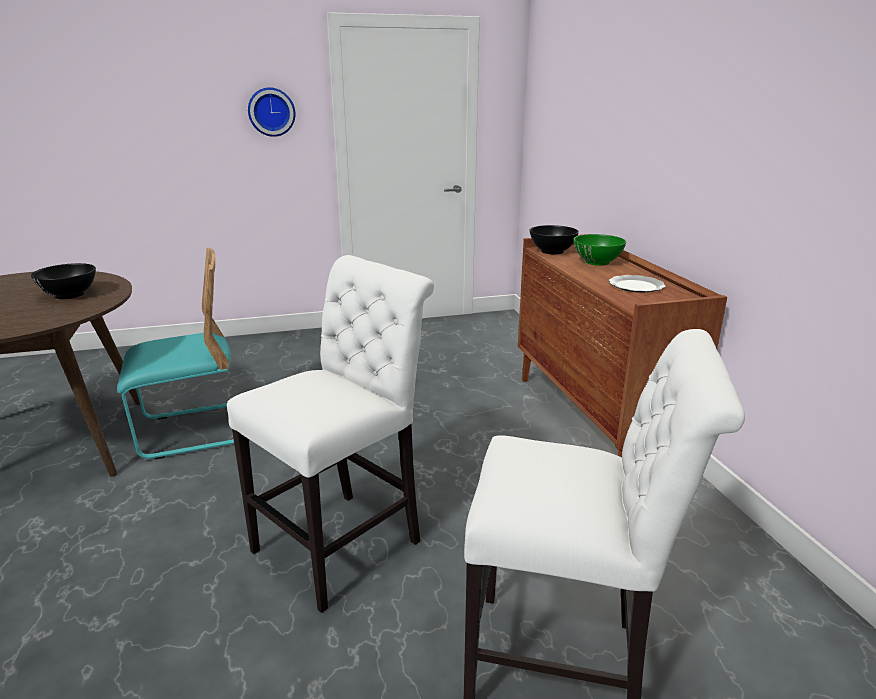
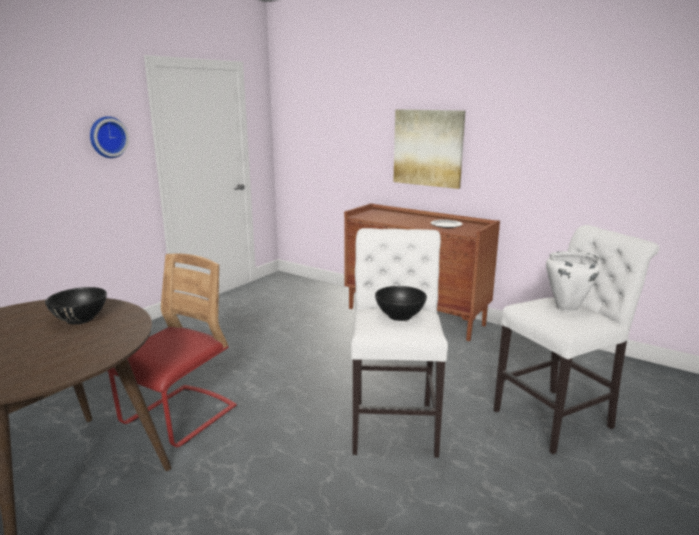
camera: 40 degrees left, 5 degrees down
turquoise chair [117,248,234,460] -> red chair [107,253,237,447]
black bowl [530,225,579,254] -> black bowl moved to [375,286,427,321]
green bowl [573,234,626,266] -> none
none -> picture [393,109,465,189]
none -> white cooking pot [546,251,601,311]

